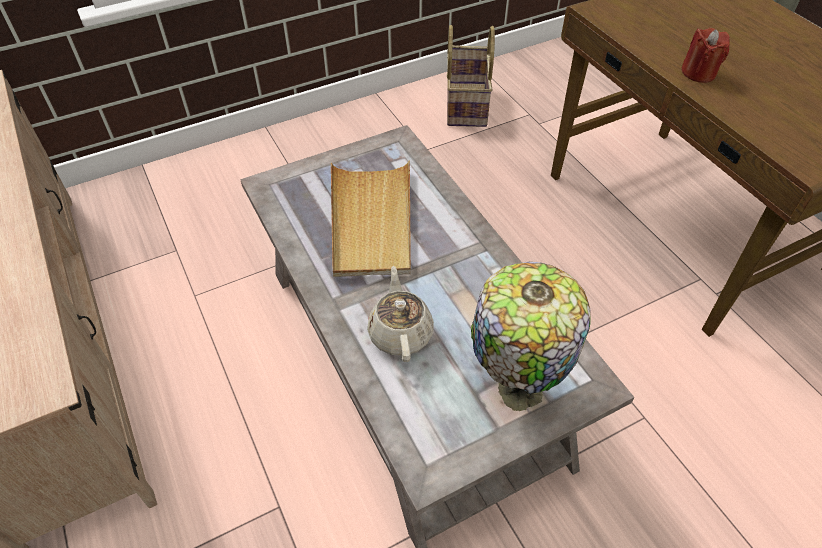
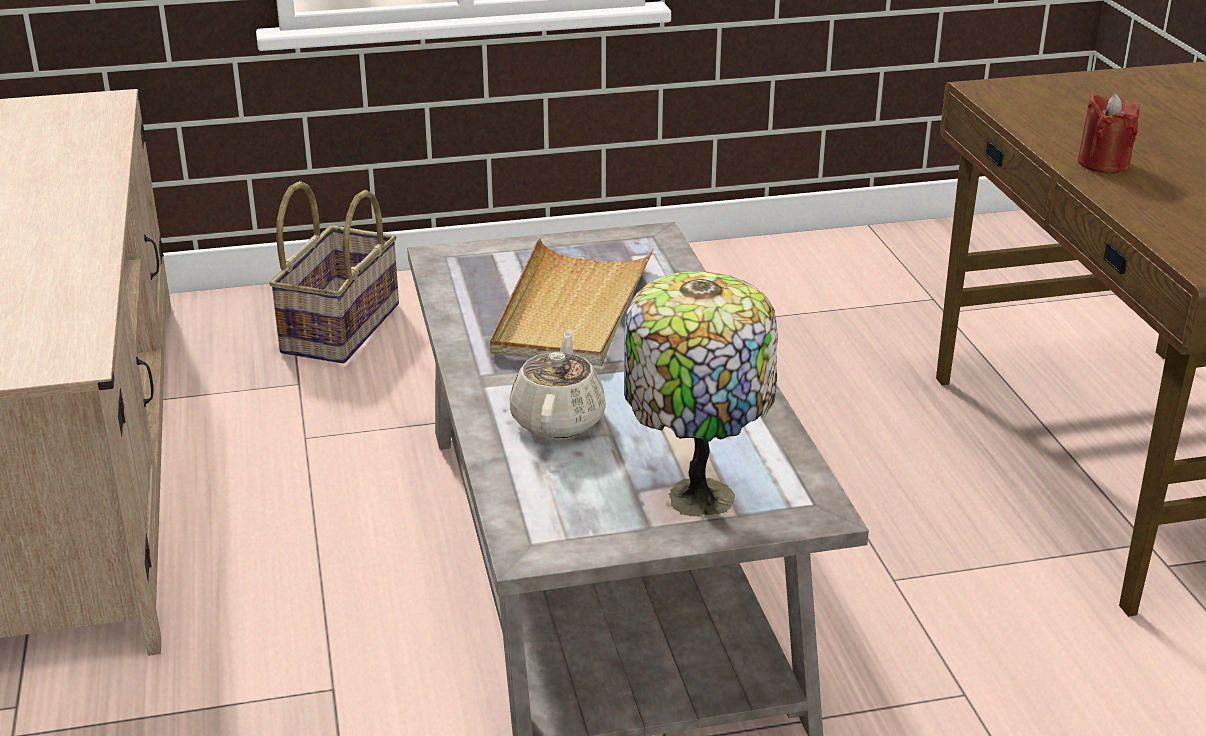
camera: 15 degrees right, 20 degrees down
basket [447,25,495,127] -> basket moved to [269,181,399,363]

